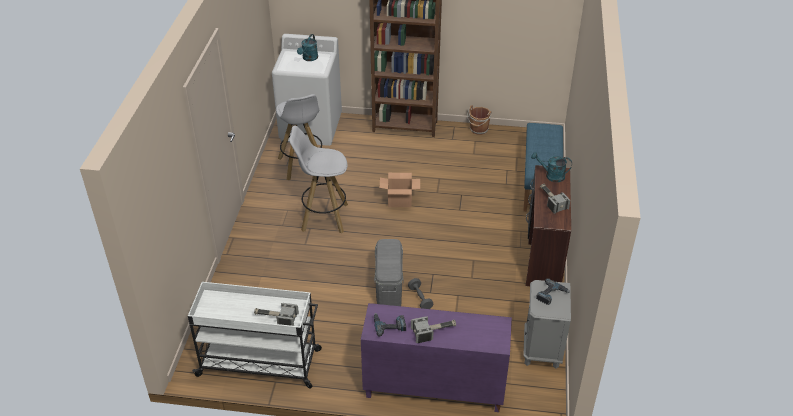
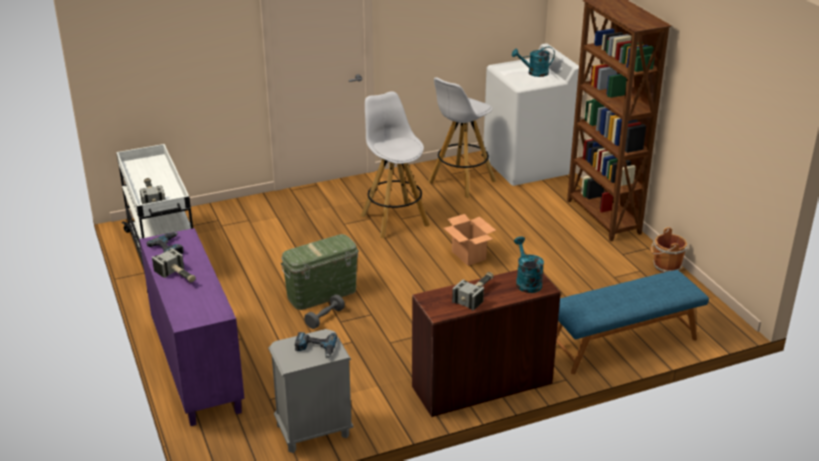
camera: 60 degrees right, 10 degrees down
grey storage box [374,239,404,306] -> green storage box [281,234,359,310]

